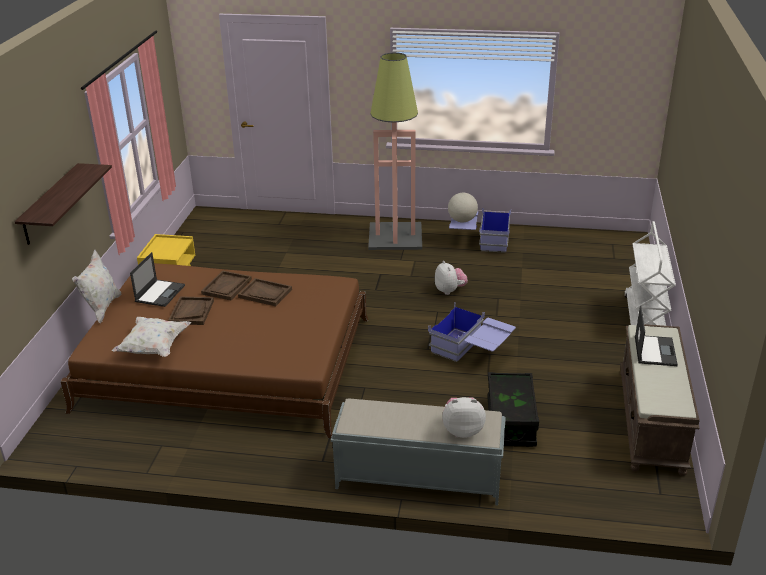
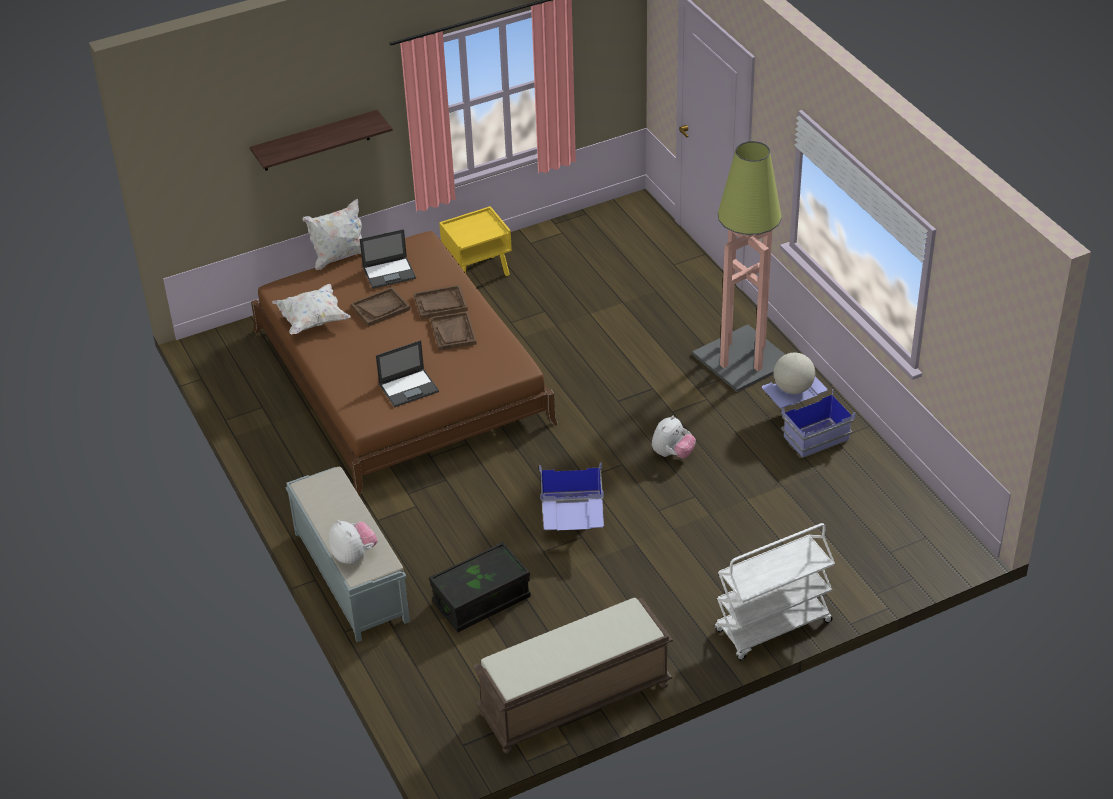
camera: 55 degrees right, 10 degrees up
laptop [635,306,678,366] -> laptop moved to [376,340,439,408]

